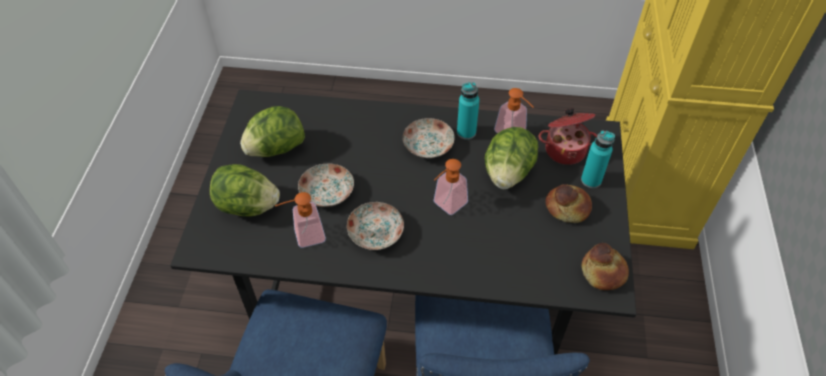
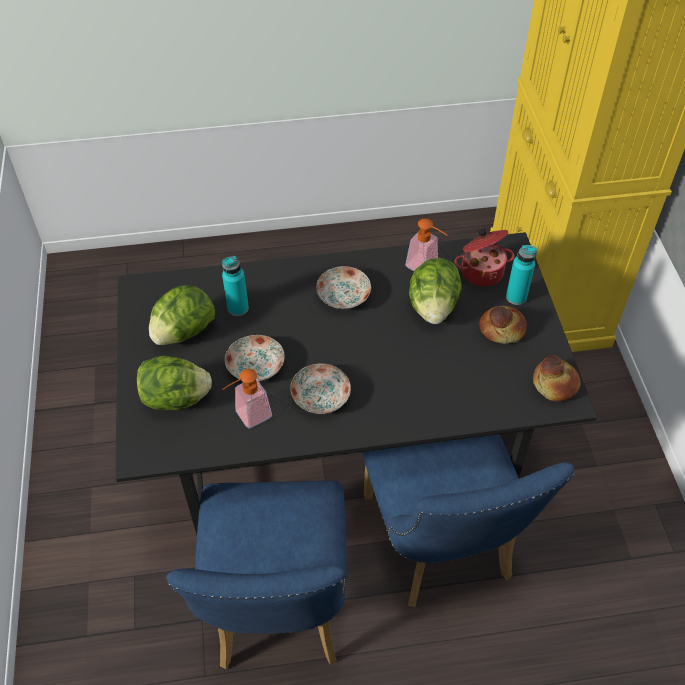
camera: 15 degrees left, 0 degrees up
soap dispenser [433,159,468,215] -> none
turquoise bottle [457,82,480,140] -> turquoise bottle moved to [222,256,249,316]

